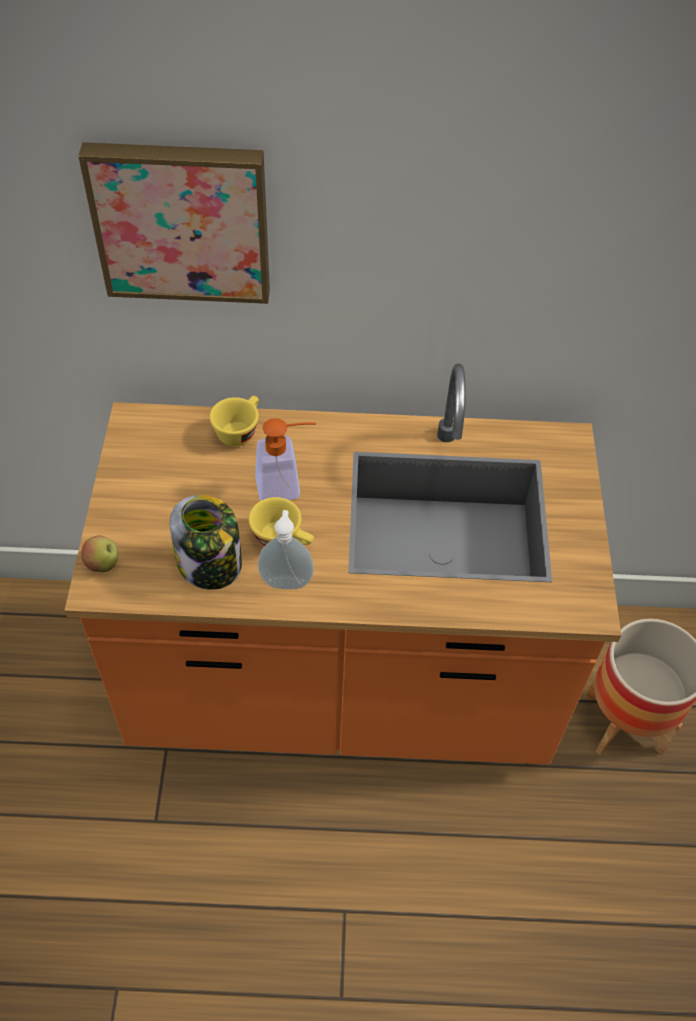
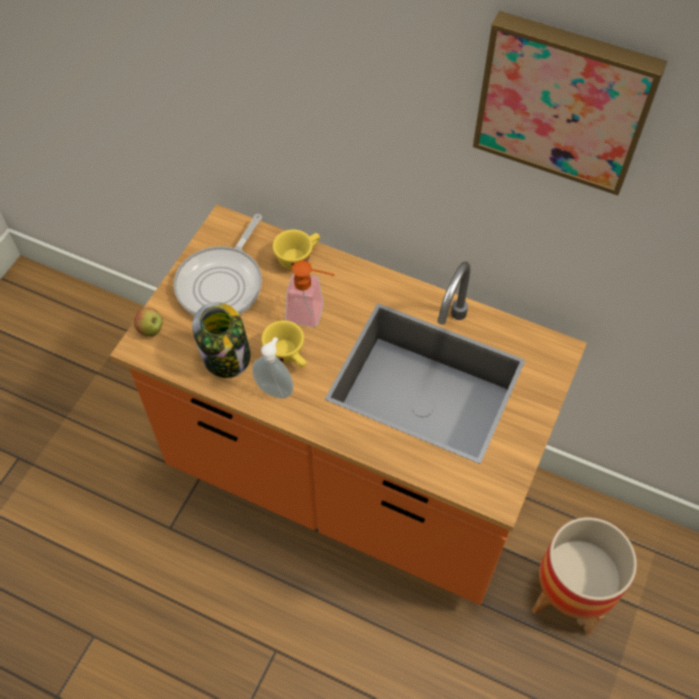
camera: 25 degrees right, 5 degrees up
picture [78,142,270,304] -> picture moved to [473,11,667,196]
none -> frying pan [174,214,262,316]

